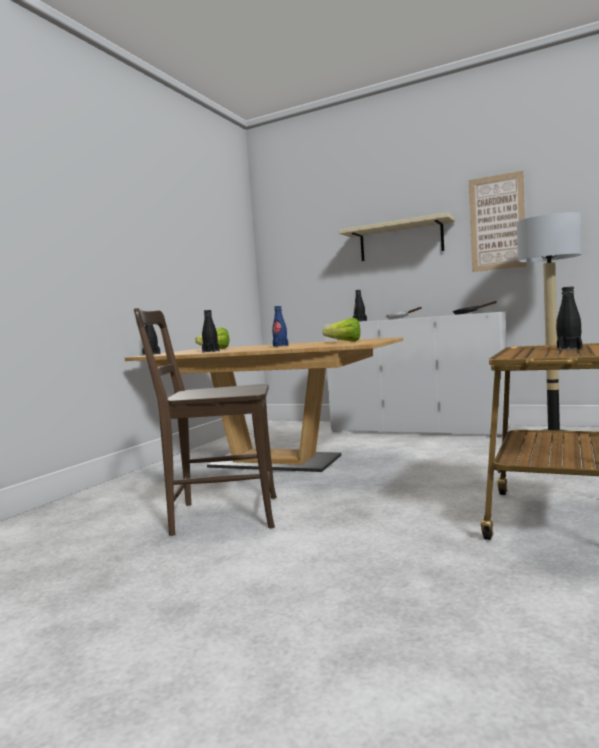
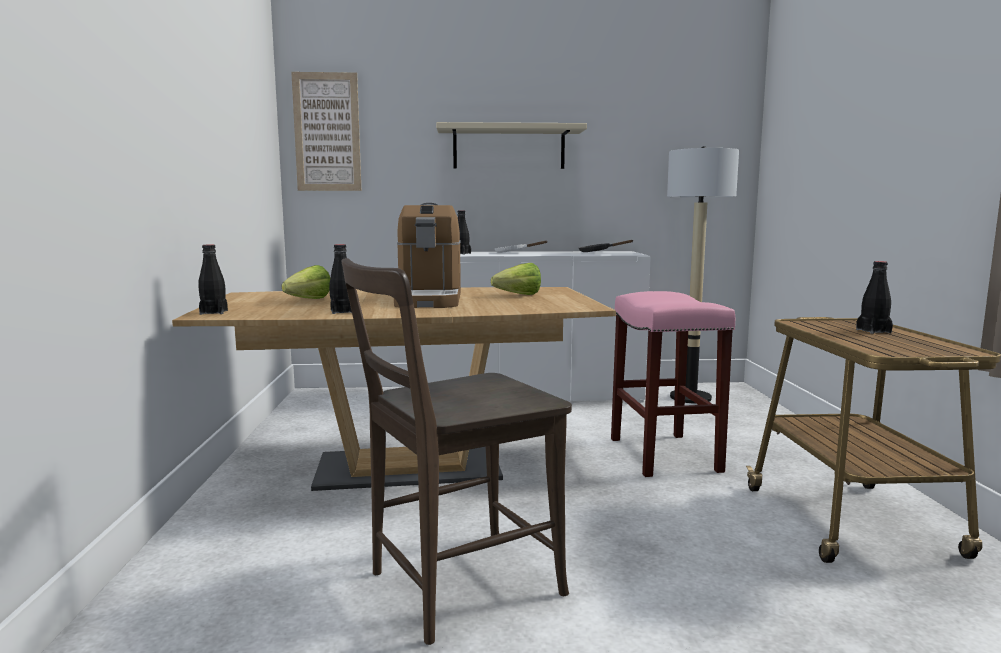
camera: 30 degrees left, 5 degrees up
blue bottle [272,306,289,347] -> coffee machine [394,203,461,308]
picture [469,170,526,272] -> picture moved to [291,72,361,191]
none -> pink stool [611,291,735,477]

